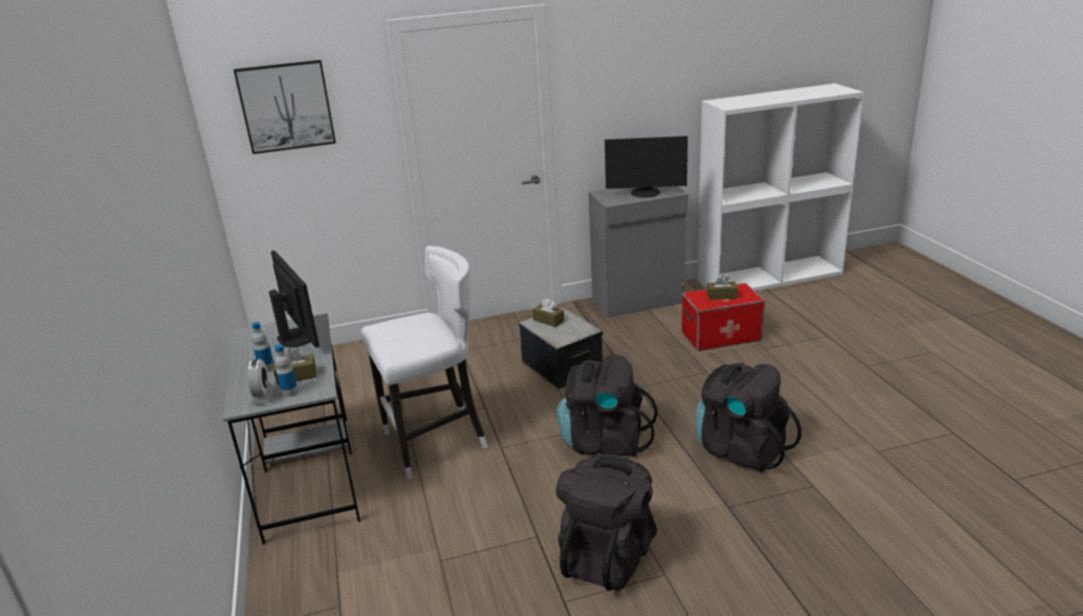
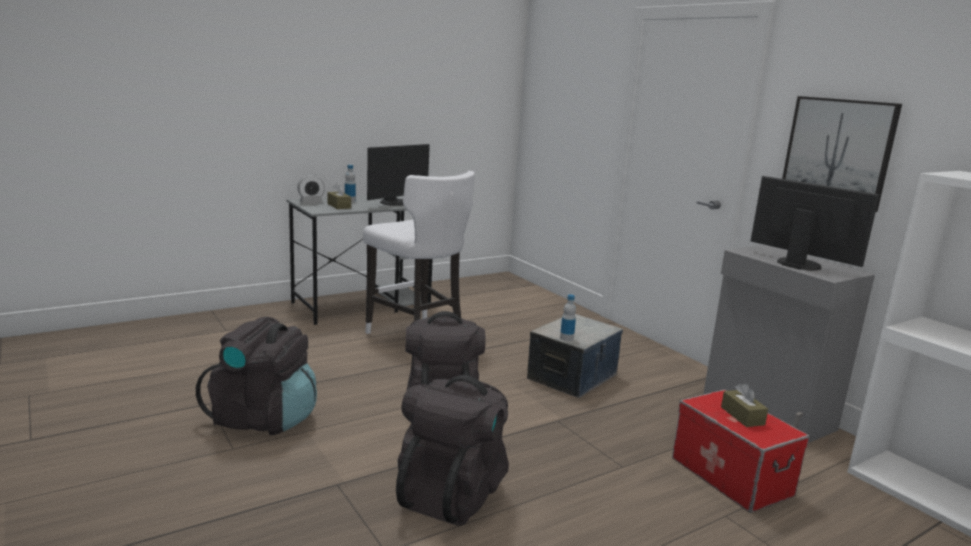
camera: 70 degrees right, 10 degrees down
picture [234,60,336,154] -> picture moved to [782,96,902,212]
bottle [275,344,298,397] -> bottle moved to [560,294,576,341]
brown tissue box [532,298,564,327] -> none
monitor [605,136,688,198] -> monitor turned 150 degrees clockwise [751,176,880,271]

